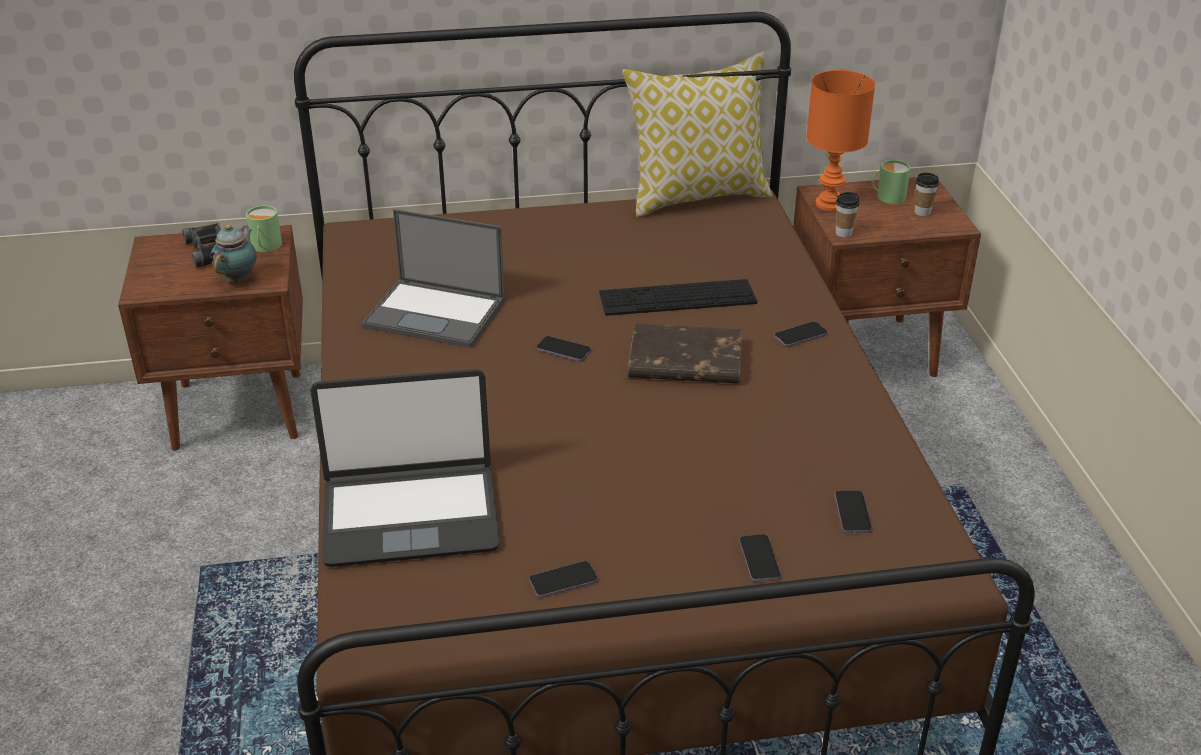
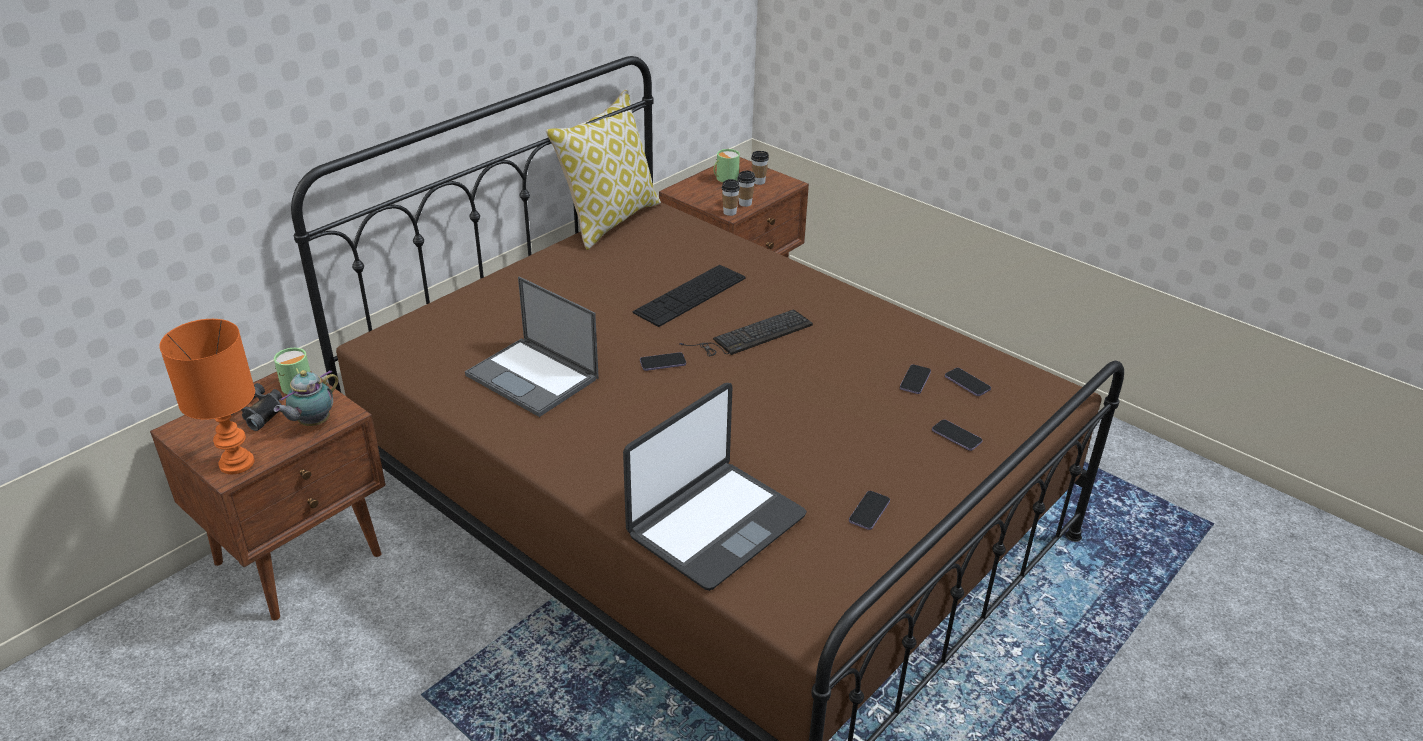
camera: 40 degrees left, 0 degrees up
teapot [211,225,257,283] -> teapot turned 120 degrees counterclockwise [274,370,339,426]
laptop [362,209,505,348] -> laptop turned 60 degrees clockwise [465,276,599,417]
brown book [628,323,742,384] -> keyboard [679,309,813,356]
phone [774,321,828,347] -> phone moved to [900,364,931,394]
orange table lamp [806,70,875,211] -> orange table lamp moved to [159,319,255,474]
none -> cup [737,171,755,207]

